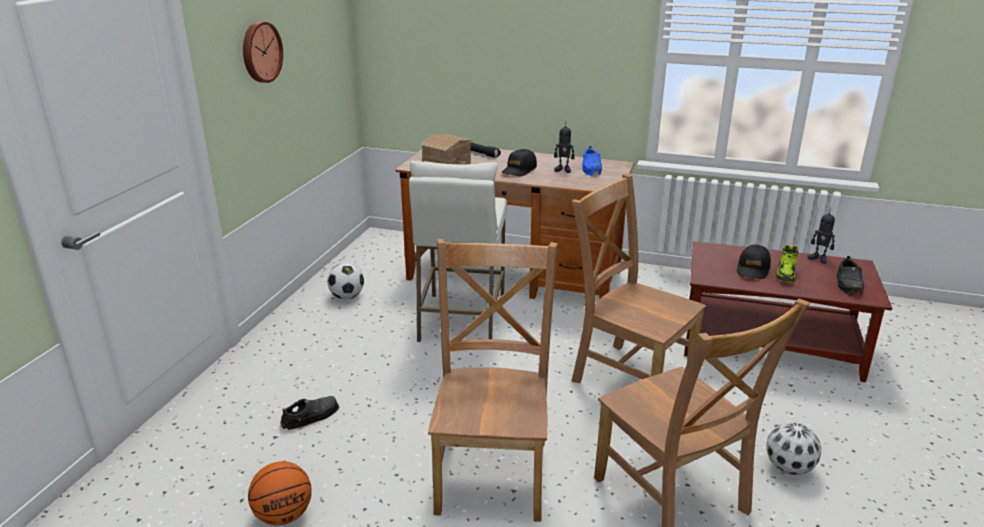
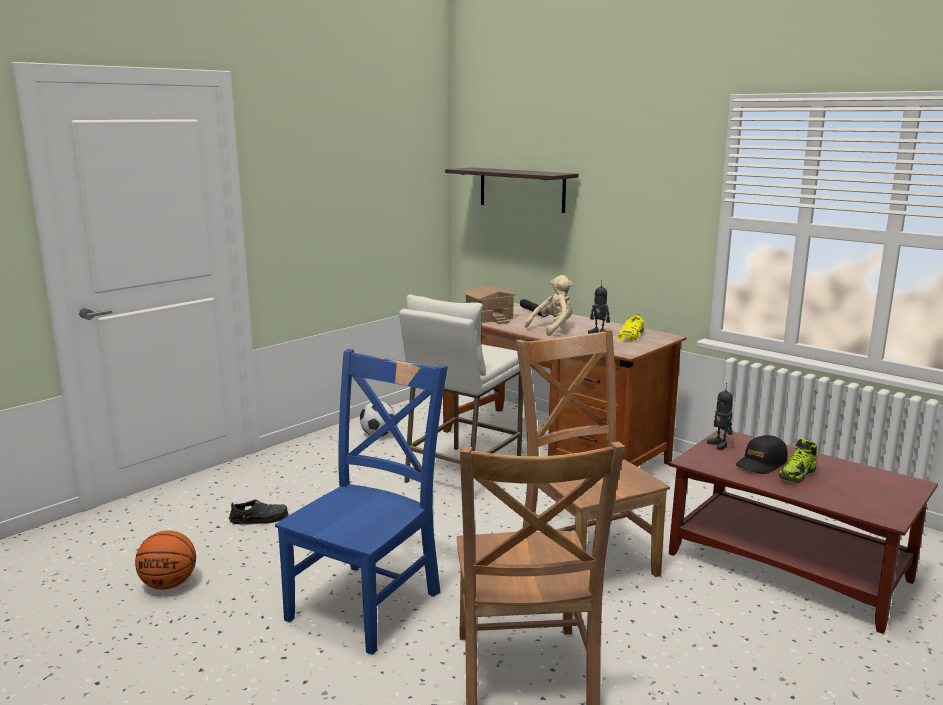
camera: 25 degrees right, 10 degrees down
wall clock [243,21,283,83] -> none
brown chair [428,239,558,521] -> blue chair [275,349,448,655]
black cap [502,149,537,176] -> beige plush toy [524,275,573,336]
blue shoe [582,146,602,176] -> yellow shoe [618,313,644,342]
football [766,422,821,475] -> none
toy robot [808,207,835,264] -> toy robot moved to [707,383,733,450]
black shoe [836,256,864,296] -> none
none -> shelf [445,168,578,213]

